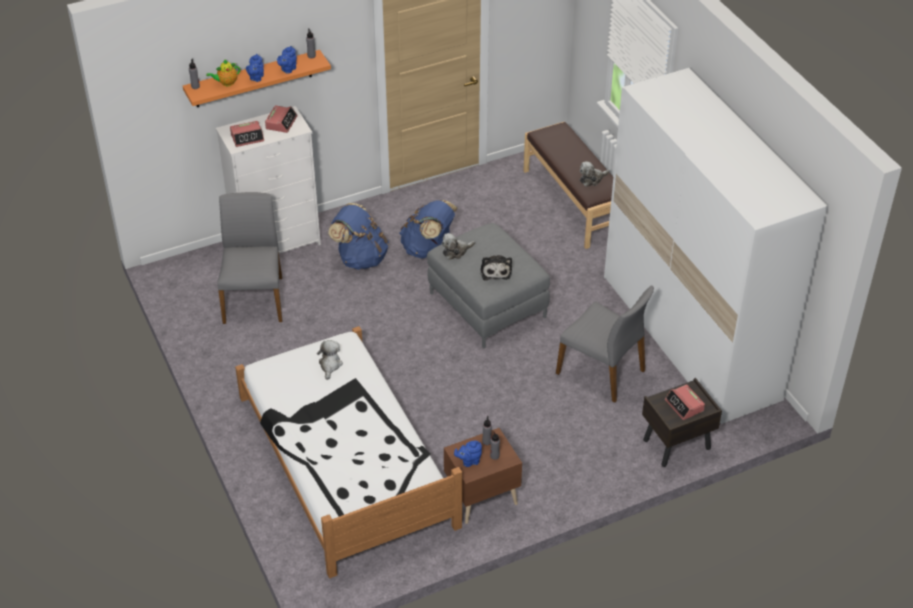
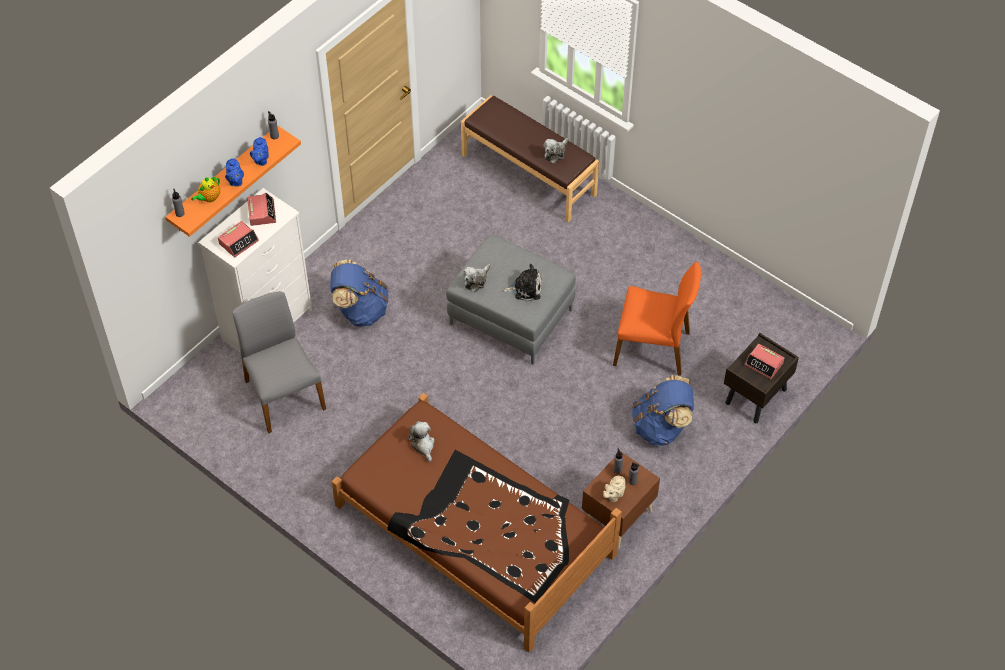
camera: 25 degrees left, 10 degrees up
white bed [235,326,462,578] -> brown bed [332,393,622,652]
blue backpack [399,200,458,258] -> blue backpack moved to [632,375,694,446]
blue teapot [454,441,482,467] -> beige teapot [603,476,626,502]
plush toy [480,255,512,280] -> plush toy turned 60 degrees counterclockwise [503,264,542,301]
grey chair [556,285,654,403] -> orange chair [613,262,701,376]
white wardrobe [604,68,828,424] -> none

